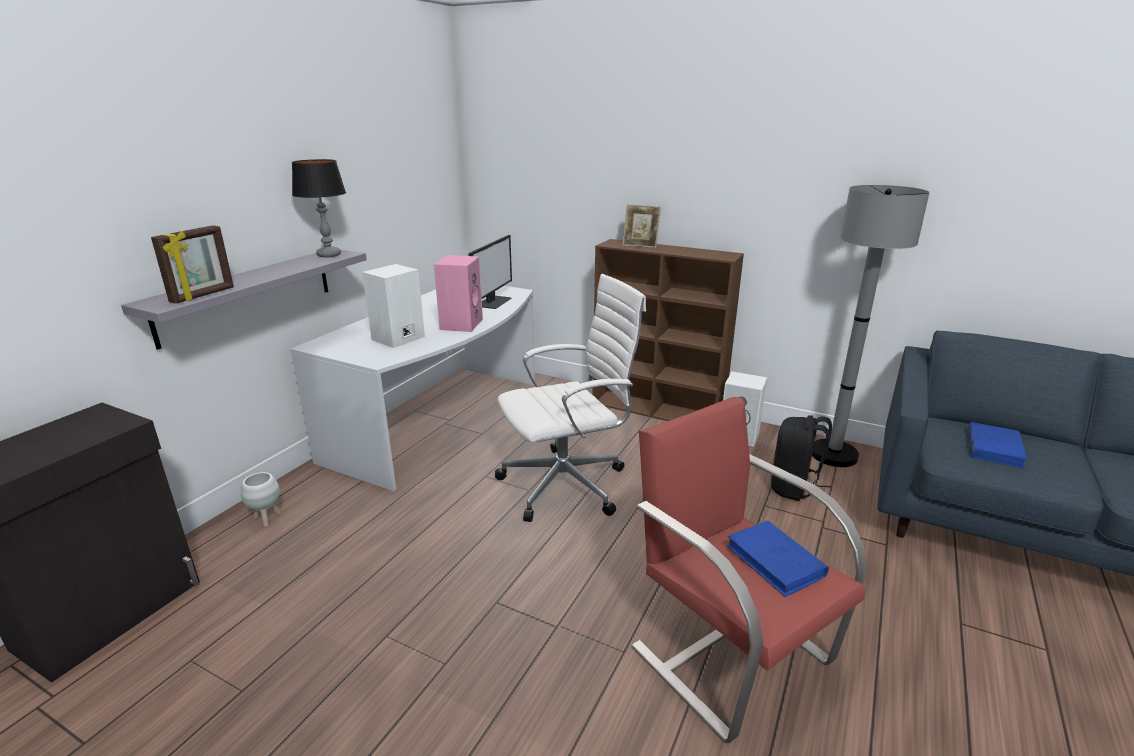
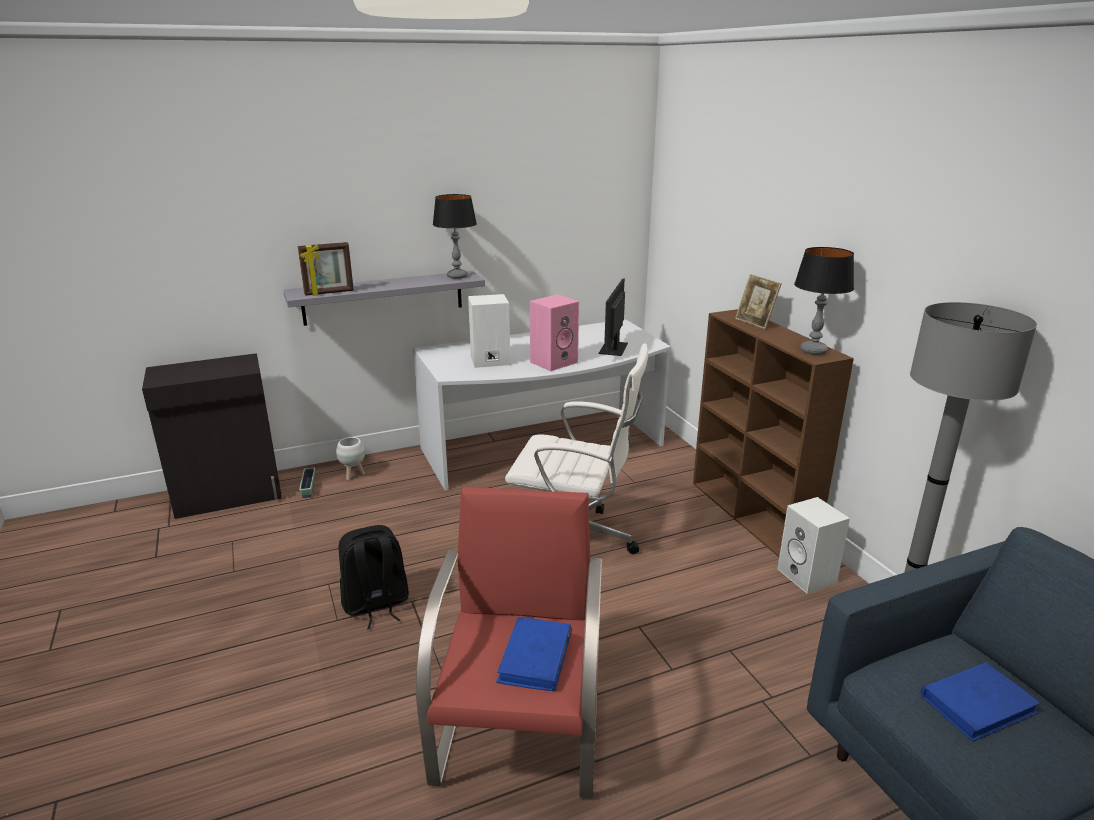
camera: 40 degrees right, 0 degrees up
monitor [468,235,512,309] -> monitor turned 135 degrees clockwise [598,278,628,356]
black backpack [771,415,832,501] -> black backpack moved to [338,525,409,629]
none -> planter [299,468,315,498]
none -> table lamp [794,247,854,355]

